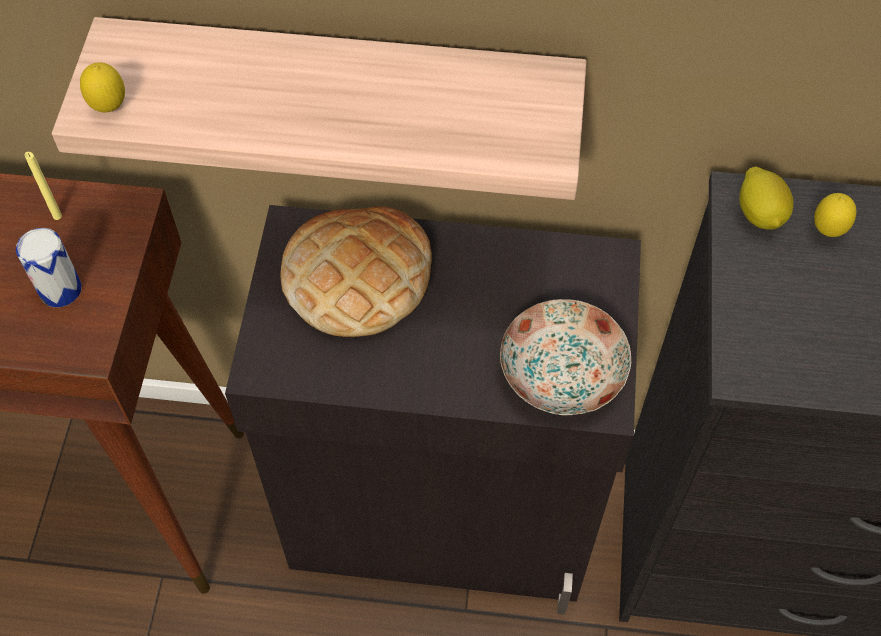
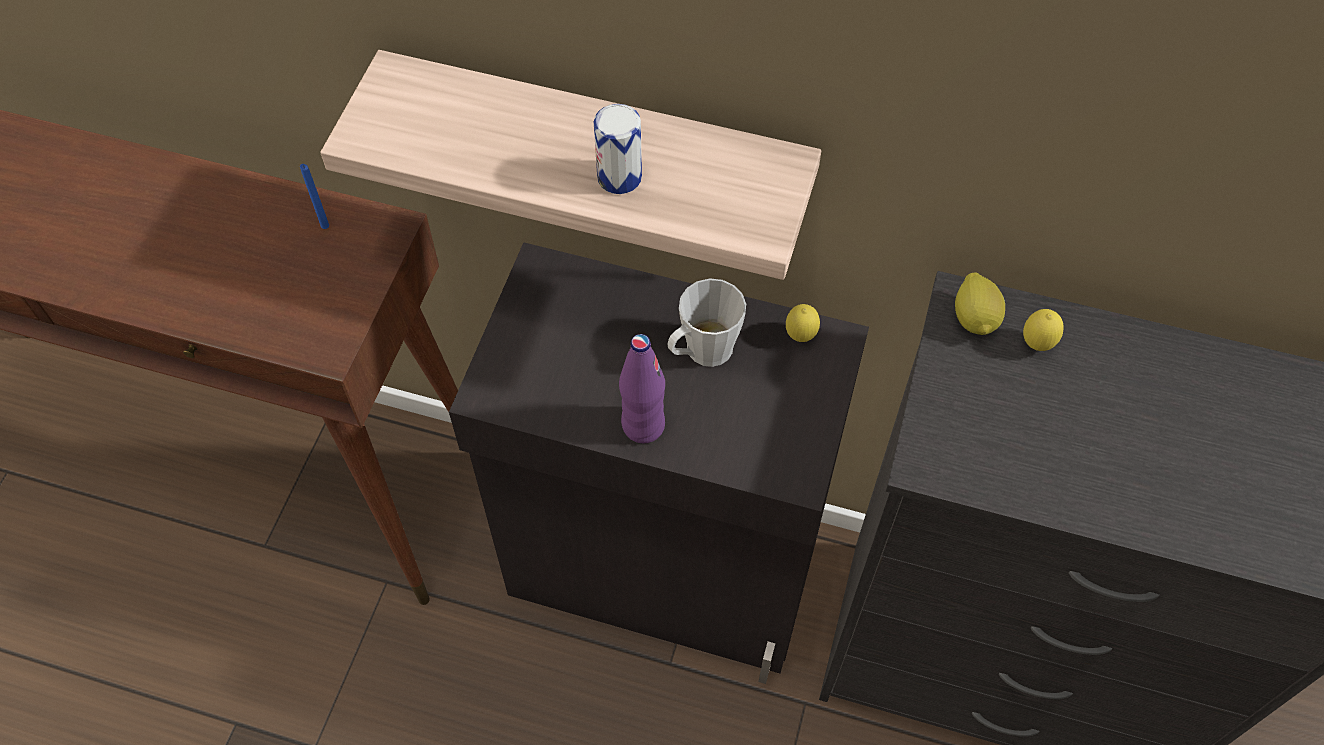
camera: 10 degrees right, 0 degrees up
can [16,228,82,307] -> can moved to [594,104,642,194]
yellow candle [25,152,62,220] -> blue candle [300,164,329,229]
lemon [80,62,125,113] -> lemon moved to [786,304,820,342]
bread [280,206,432,337] -> none
plate [500,299,631,415] -> none
none -> purple bottle [619,334,665,443]
none -> grey mug [667,278,746,367]

